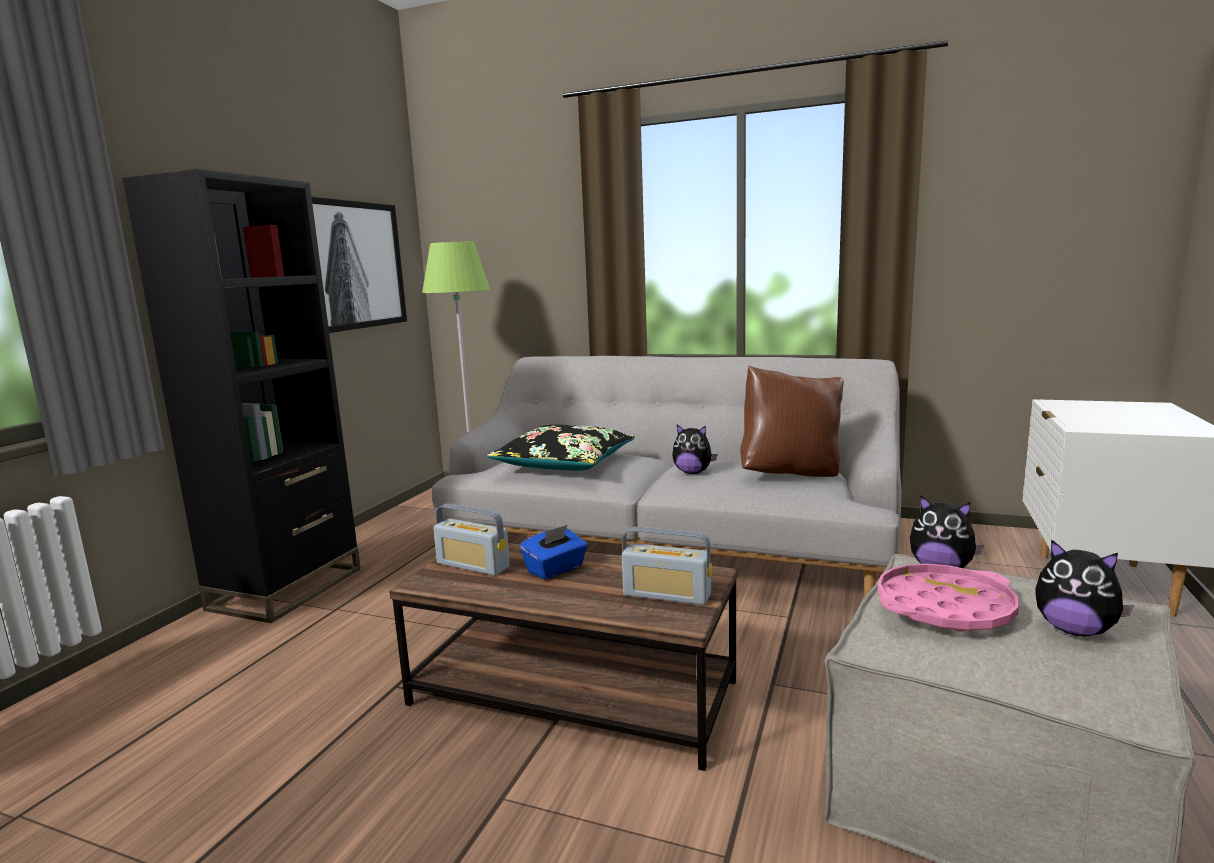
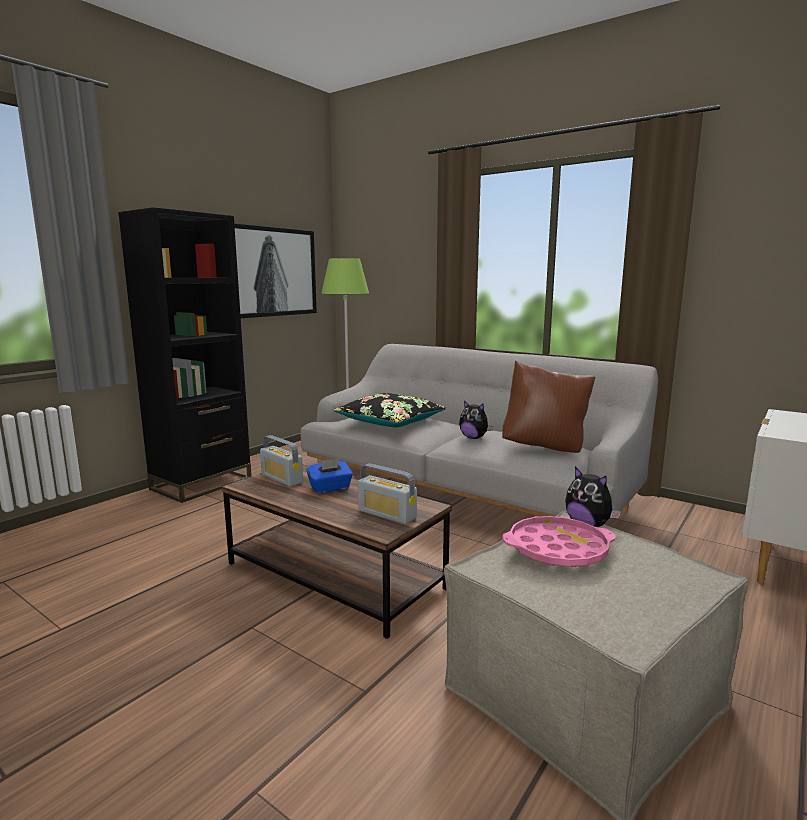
camera: 15 degrees right, 0 degrees up
plush toy [1035,539,1134,636] -> none

